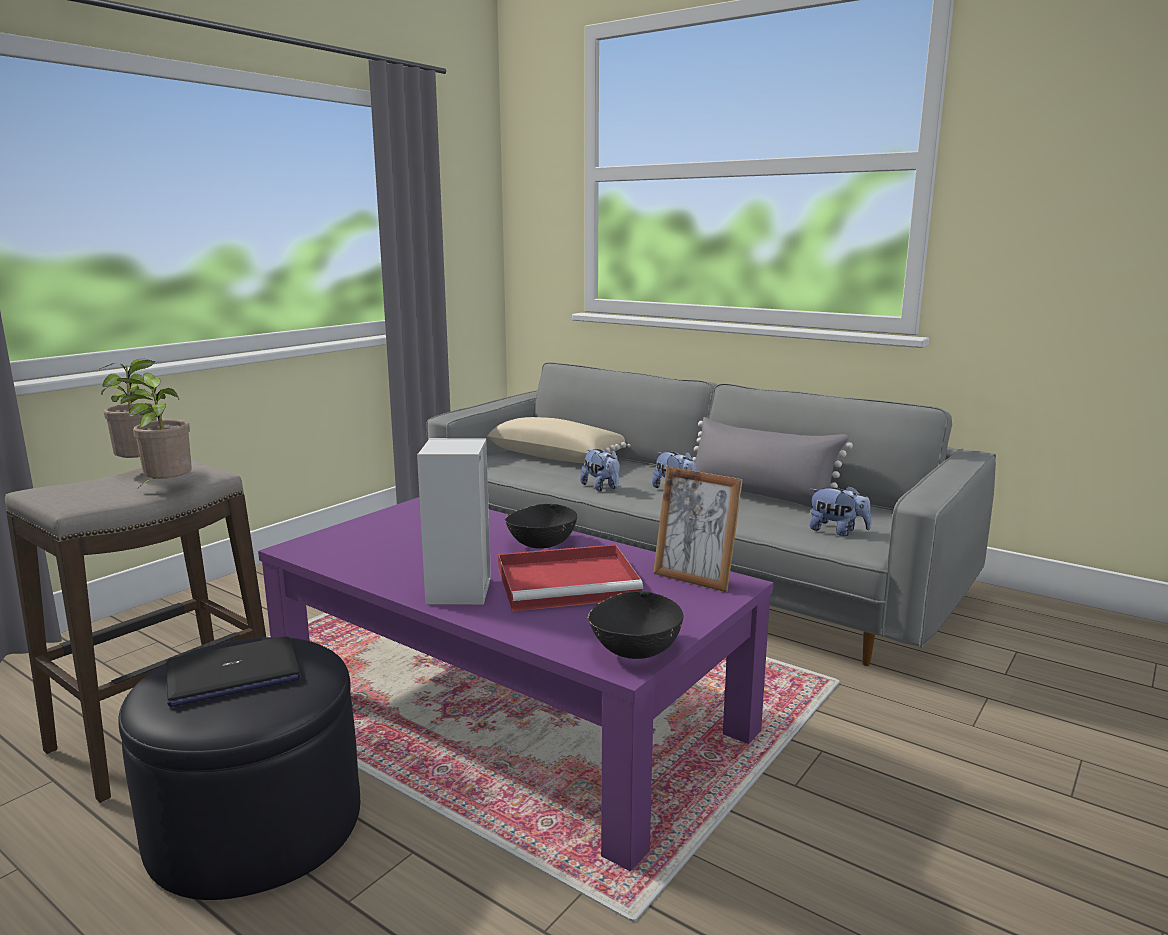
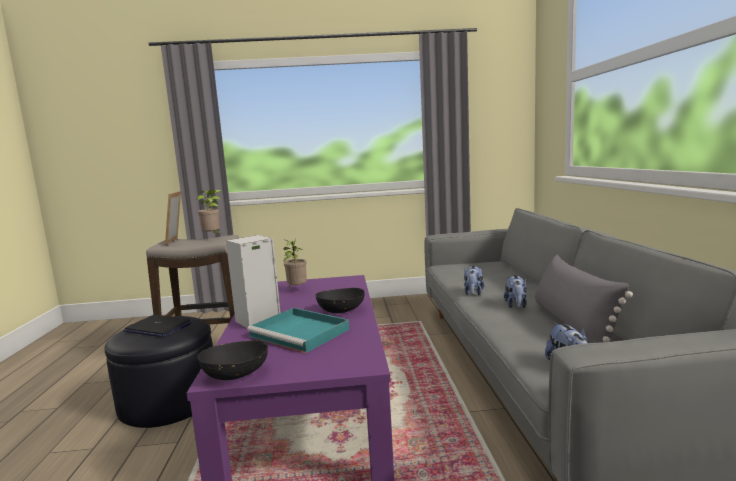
camera: 50 degrees right, 5 degrees down
potted plant [117,373,192,487] -> potted plant moved to [283,239,307,287]
beige pillow [487,417,631,463] -> none
red tray [498,544,643,612] -> turquoise tray [247,308,349,353]
picture frame [653,466,743,592] -> picture frame moved to [165,191,181,245]

